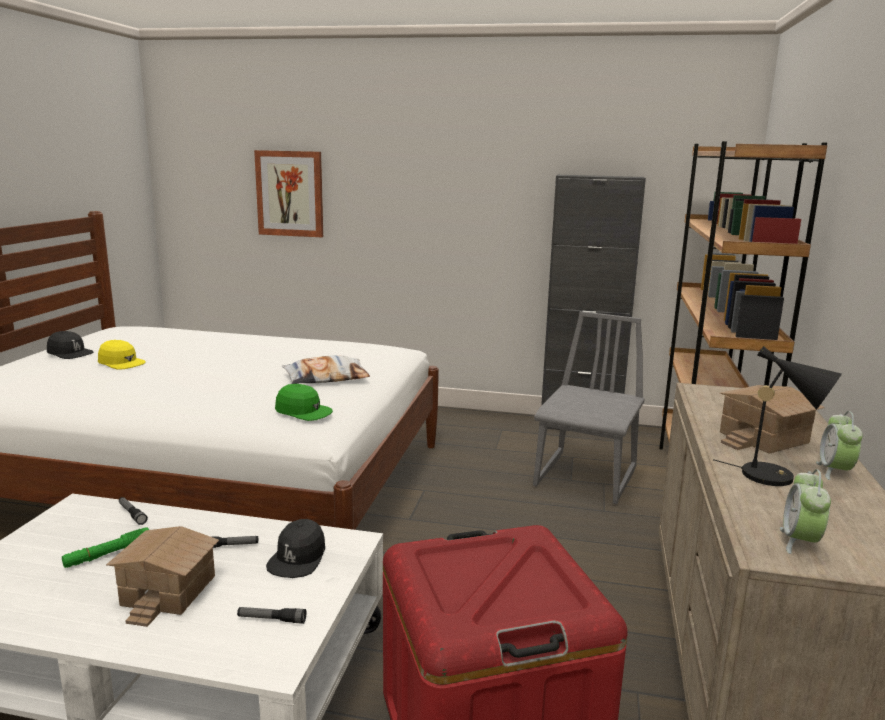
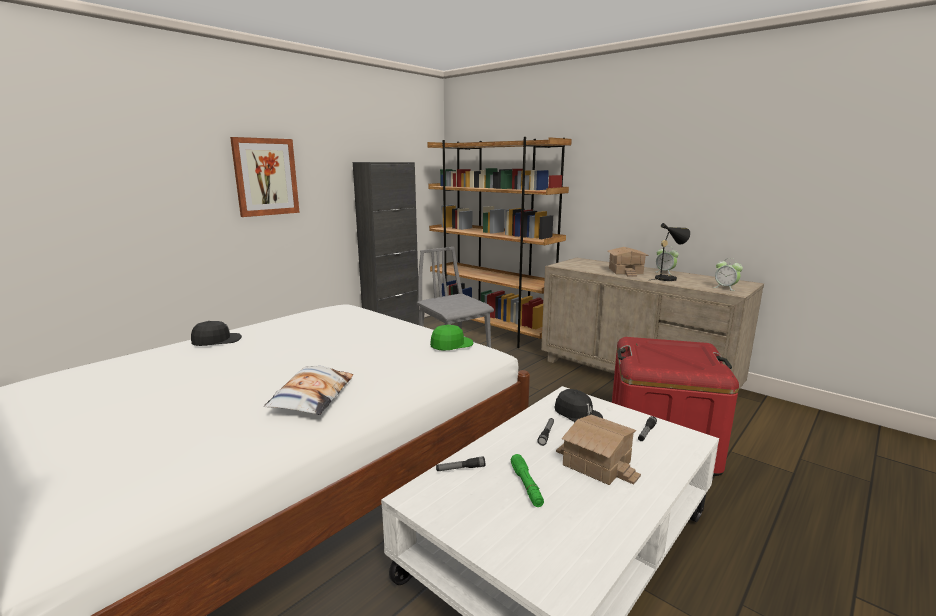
camera: 60 degrees left, 0 degrees up
black cap [47,331,93,359] -> black cap moved to [191,321,242,346]
yellow cap [98,340,146,370] -> none
picture [254,150,323,237] -> picture moved to [230,137,300,217]
pillow [282,355,370,384] -> pillow moved to [264,366,353,415]

